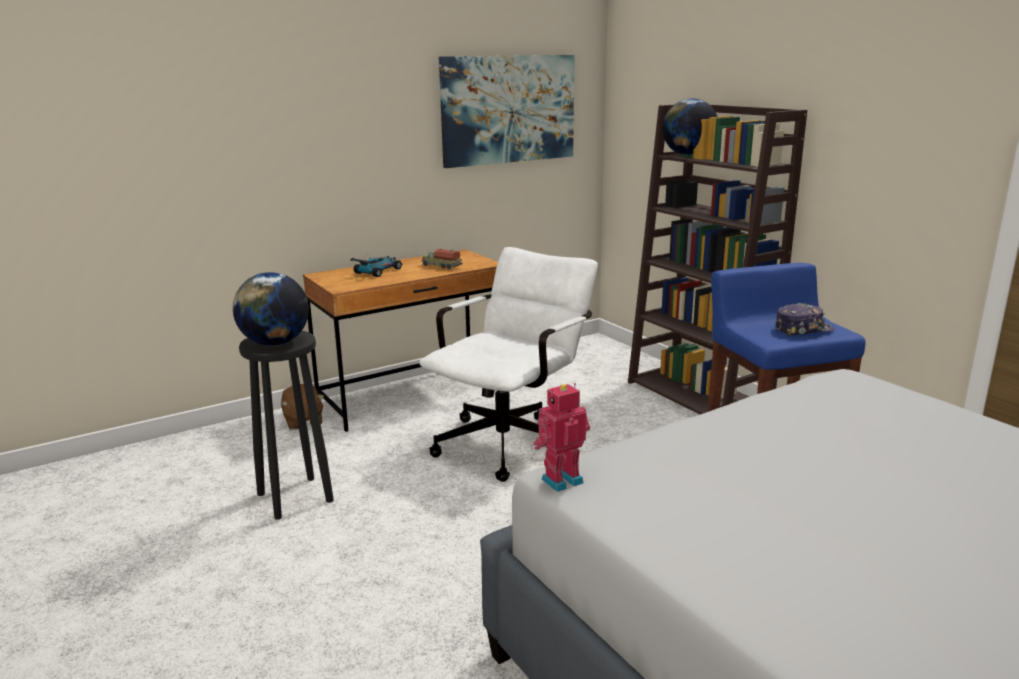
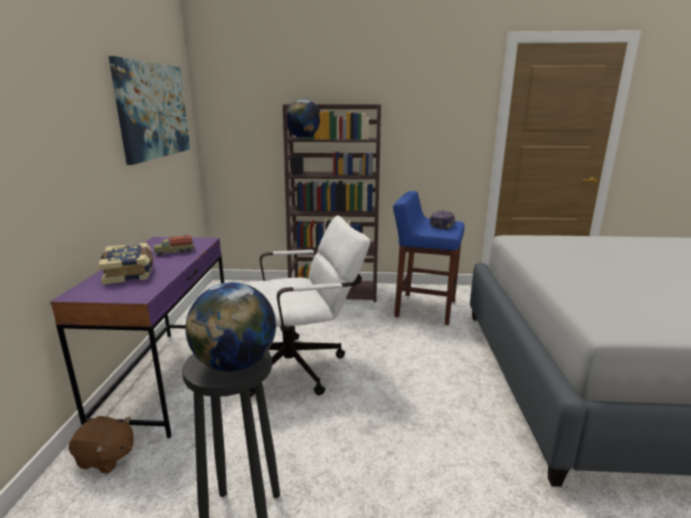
camera: 55 degrees left, 0 degrees up
brown desk [303,249,498,432] -> purple desk [50,237,224,438]
toy car [351,254,403,277] -> book [98,243,153,285]
white office chair [419,247,598,482] -> white office chair turned 90 degrees clockwise [243,216,370,397]
toy robot [533,383,590,492] -> none

